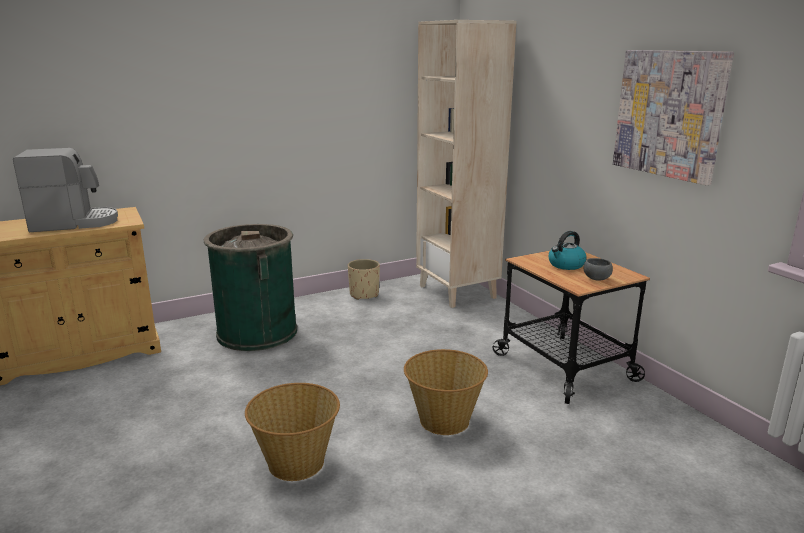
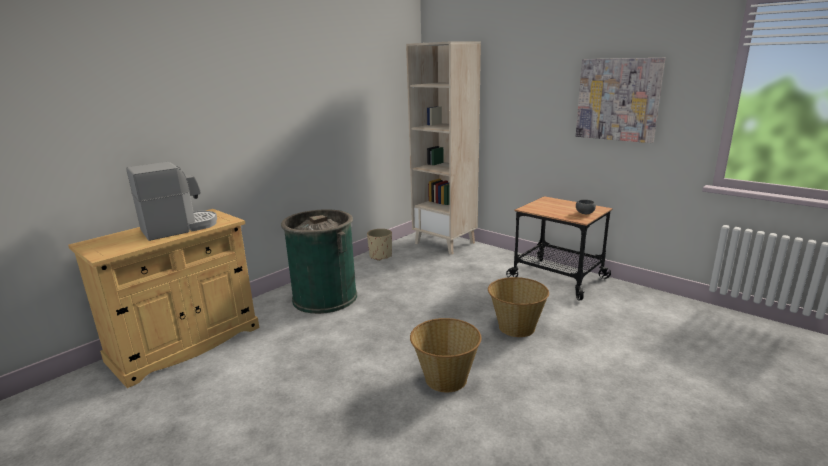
camera: 20 degrees left, 0 degrees up
kettle [549,231,587,270] -> none

